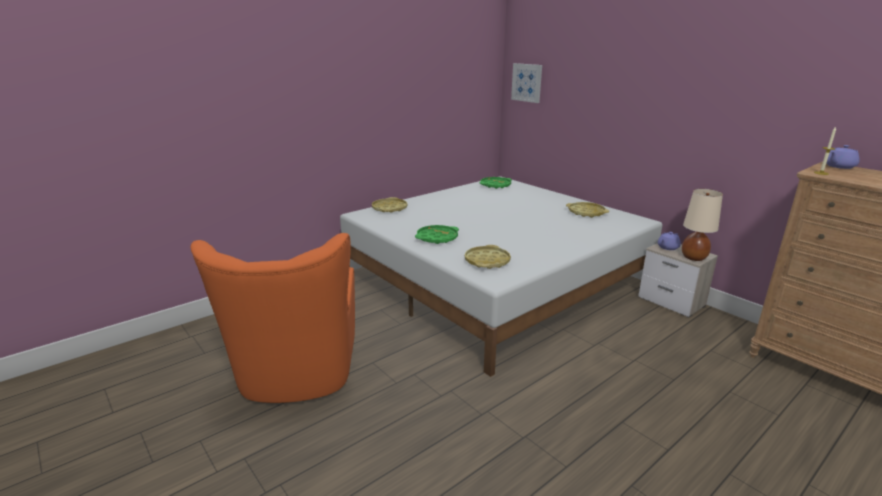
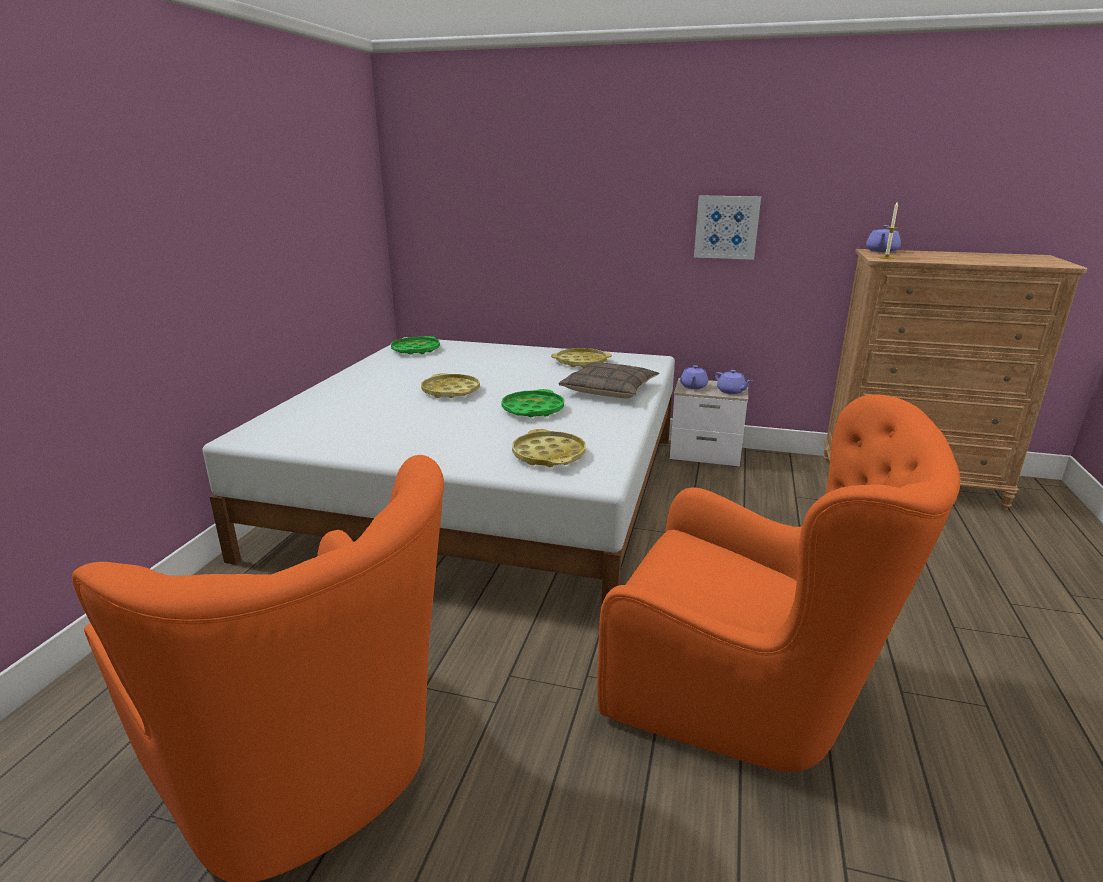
camera: 35 degrees left, 0 degrees up
yellow tray [372,197,407,213] -> yellow tray moved to [421,373,480,398]
green tray [415,225,459,244] -> green tray moved to [501,389,564,417]
picture [511,63,542,103] -> picture moved to [694,195,761,260]
beige table lamp [682,189,723,261] -> purple teapot [715,370,753,394]
none -> pillow [559,362,659,399]
none -> orange armchair [597,394,960,772]

